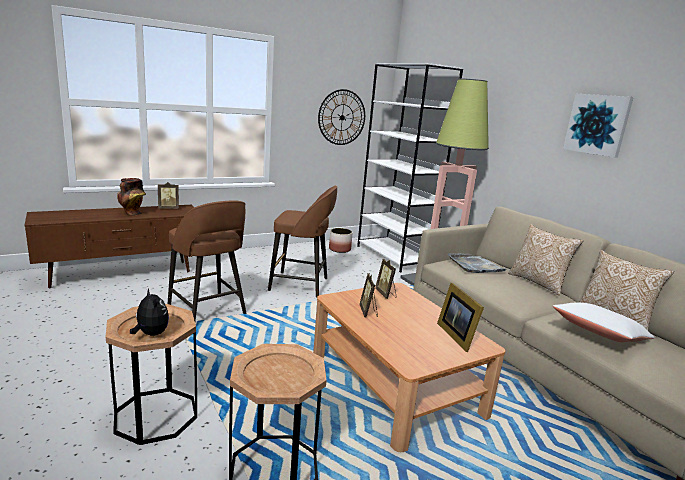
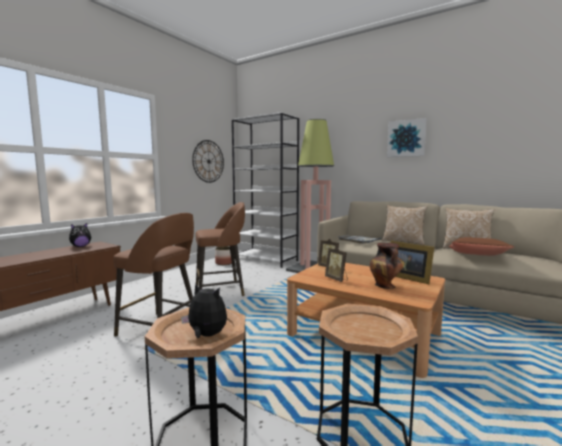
camera: 25 degrees left, 10 degrees down
vase [117,178,146,215] -> vase moved to [370,242,404,289]
picture frame [158,182,179,209] -> plush toy [69,223,92,247]
white pillow [553,303,655,342] -> brown pillow [449,237,514,256]

